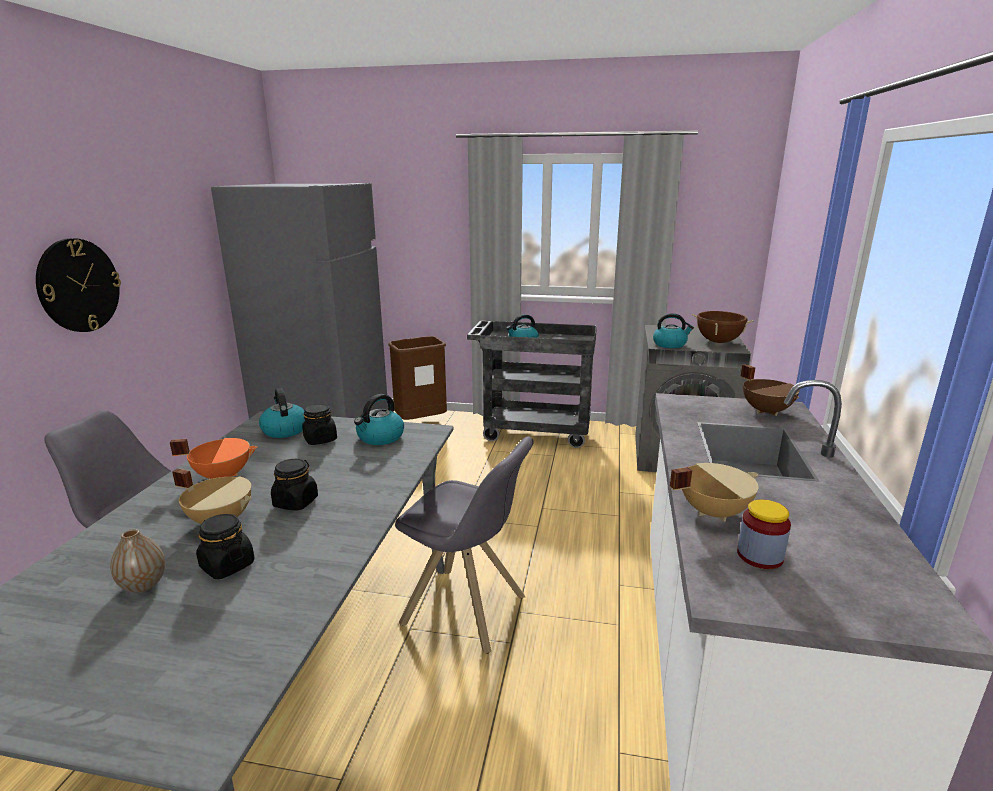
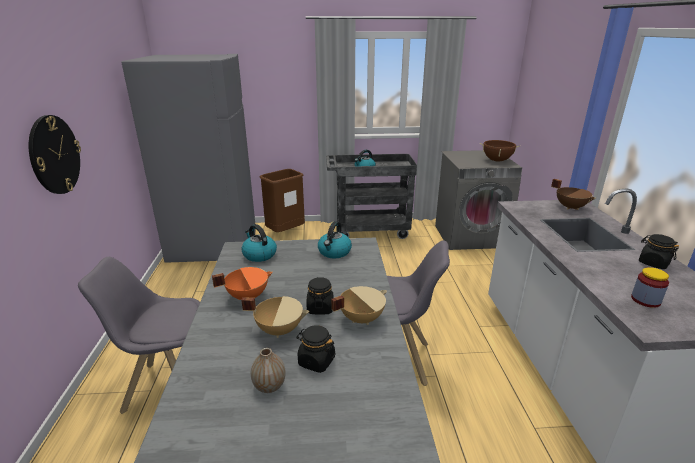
camera: 15 degrees left, 5 degrees up
black jar [302,404,337,445] -> black jar moved to [639,234,679,269]
kettle [653,313,694,348] -> none
beige cooking pot [670,463,759,522] -> beige cooking pot moved to [331,286,387,325]

